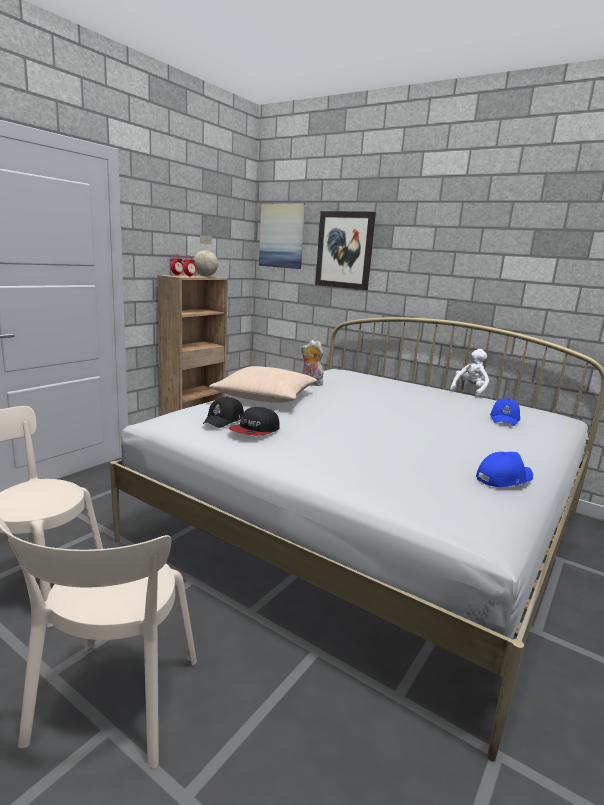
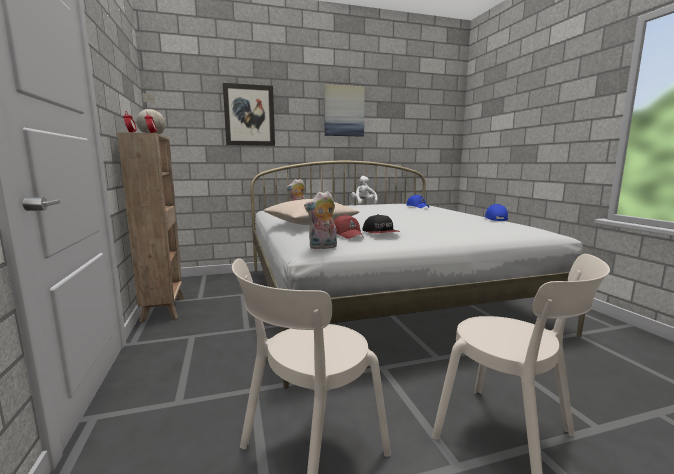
camera: 50 degrees left, 5 degrees down
black cap [203,396,244,428] -> red cap [333,215,363,239]
picture [259,204,305,269] -> picture moved to [324,84,365,137]
none -> plush toy [304,191,337,249]

